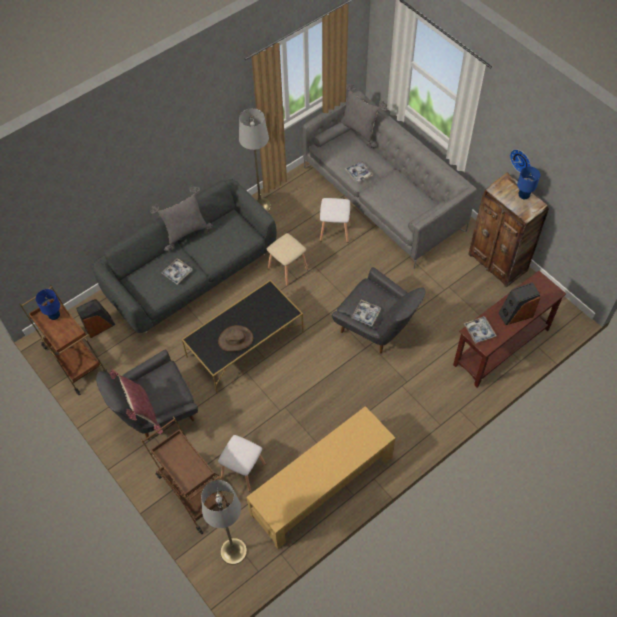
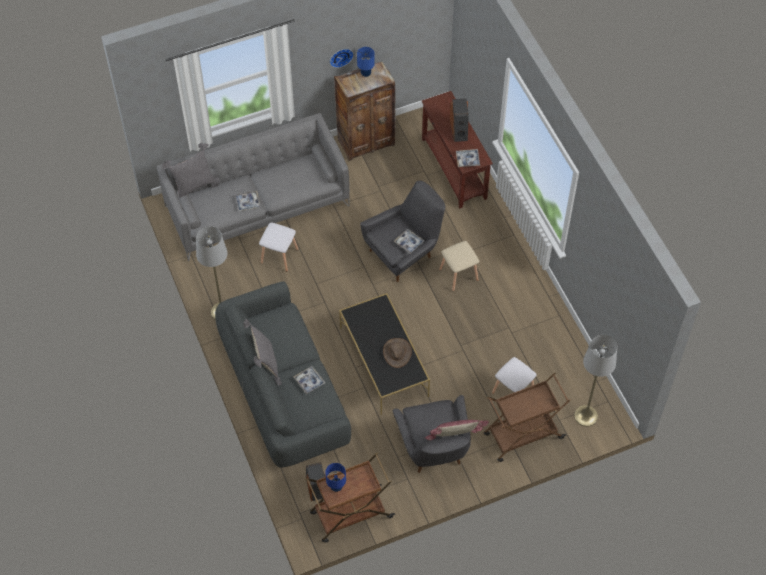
camera: 75 degrees left, 0 degrees up
beige tv stand [246,406,396,549] -> none
beige stool [267,233,308,286] -> beige stool moved to [439,241,479,291]

